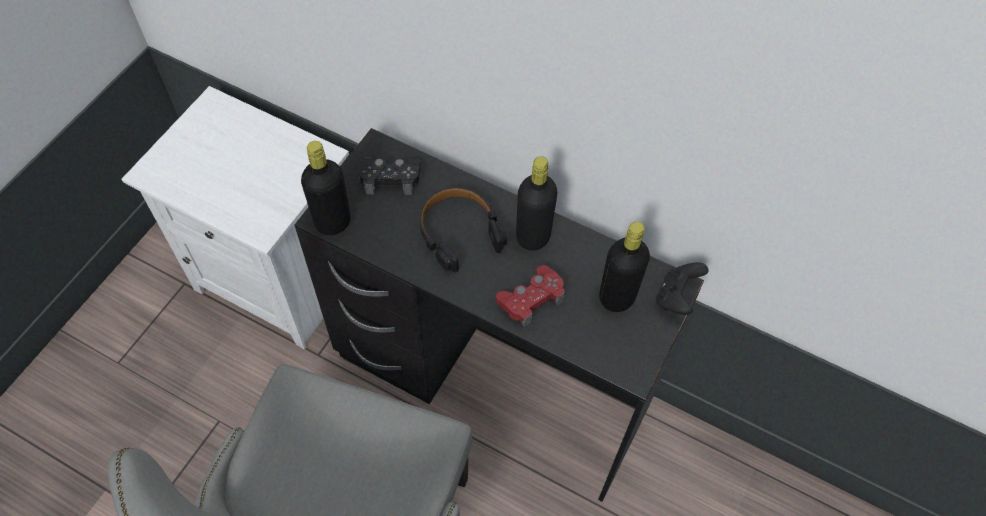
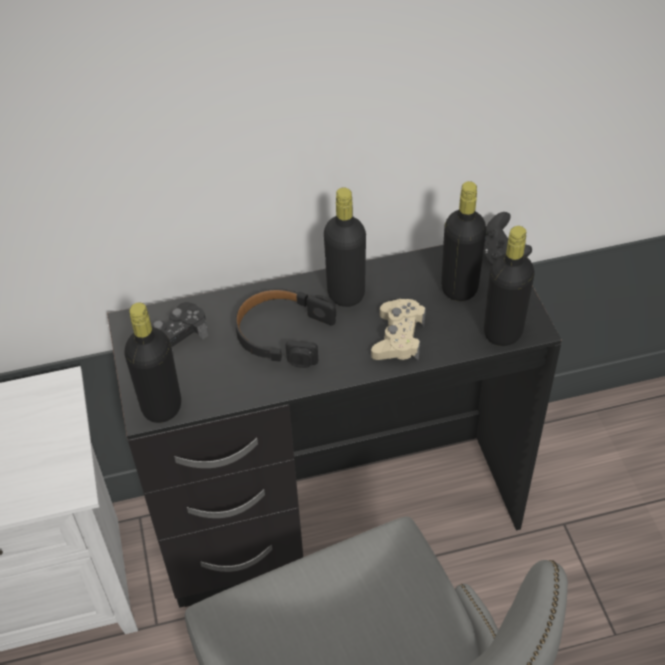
camera: 40 degrees left, 10 degrees down
red game controller [496,265,565,328] -> beige game controller [371,299,426,361]
none -> black bottle [484,226,534,346]

